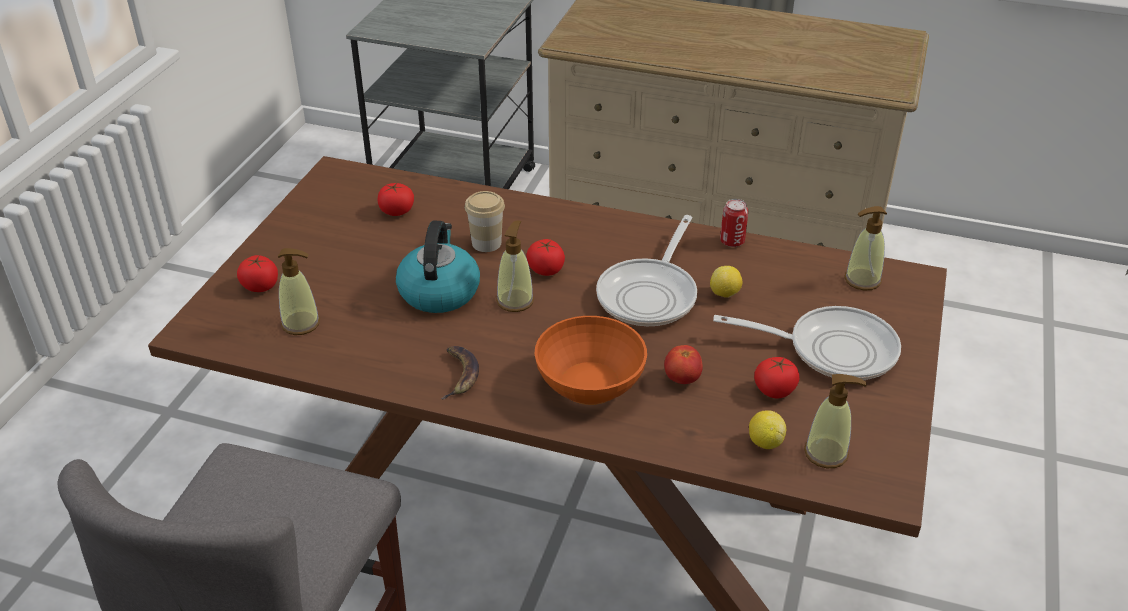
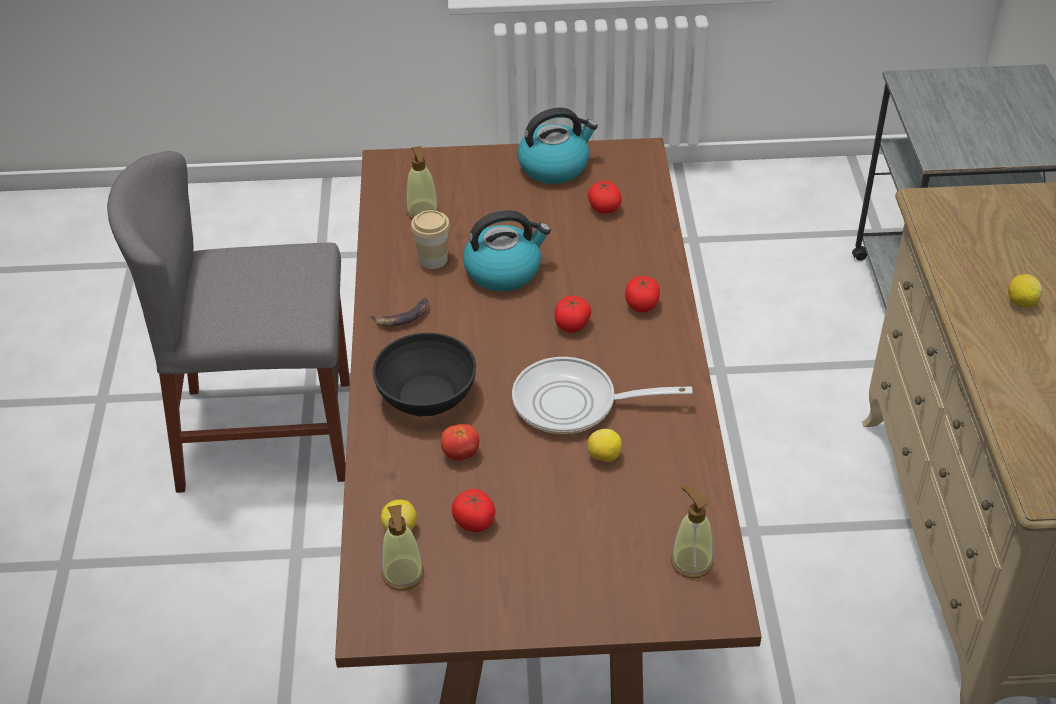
camera: 70 degrees right, 5 degrees up
tomato [237,255,278,292] -> tomato moved to [625,276,660,312]
cup [465,191,505,252] -> cup moved to [411,210,450,269]
soap dispenser [496,220,534,312] -> none
orange bowl [535,316,647,405] -> black bowl [372,333,476,417]
frying pan [713,306,901,380] -> none
can [720,199,748,247] -> none
none -> kettle [517,108,598,184]
none -> lemon [1008,274,1042,308]

